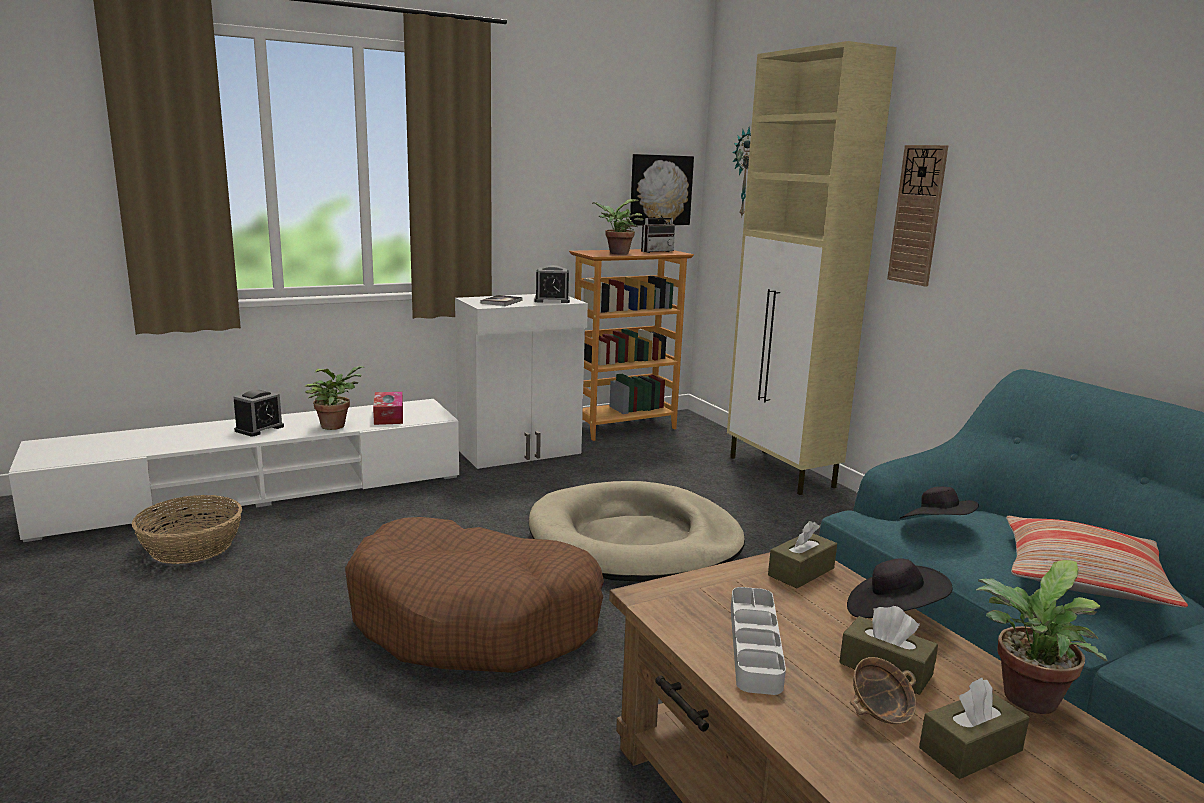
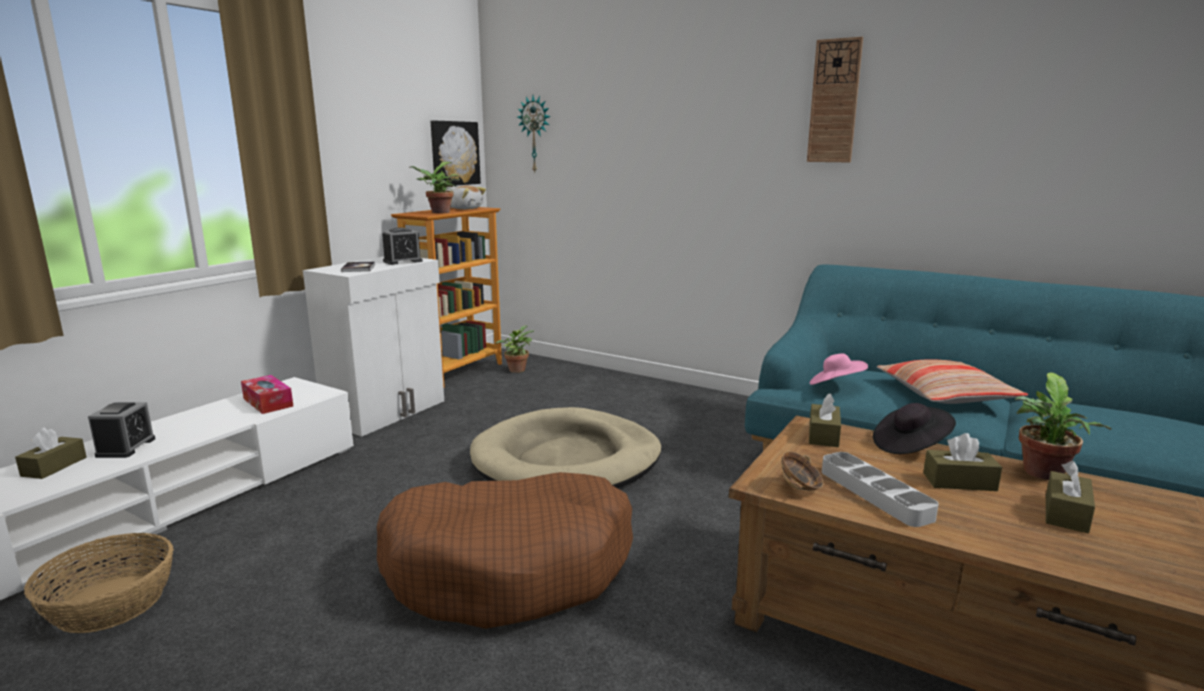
camera: 30 degrees left, 0 degrees up
potted plant [305,366,365,430] -> potted plant moved to [496,325,534,373]
radio [641,209,675,253] -> plush toy [451,185,486,209]
beige cabinet [727,41,897,495] -> none
bowl [850,657,916,724] -> bowl moved to [781,451,824,491]
wall clock [887,145,948,286] -> wall clock moved to [807,37,863,162]
black hat [900,486,979,519] -> pink hat [810,354,868,385]
none -> brown tissue box [15,427,86,479]

